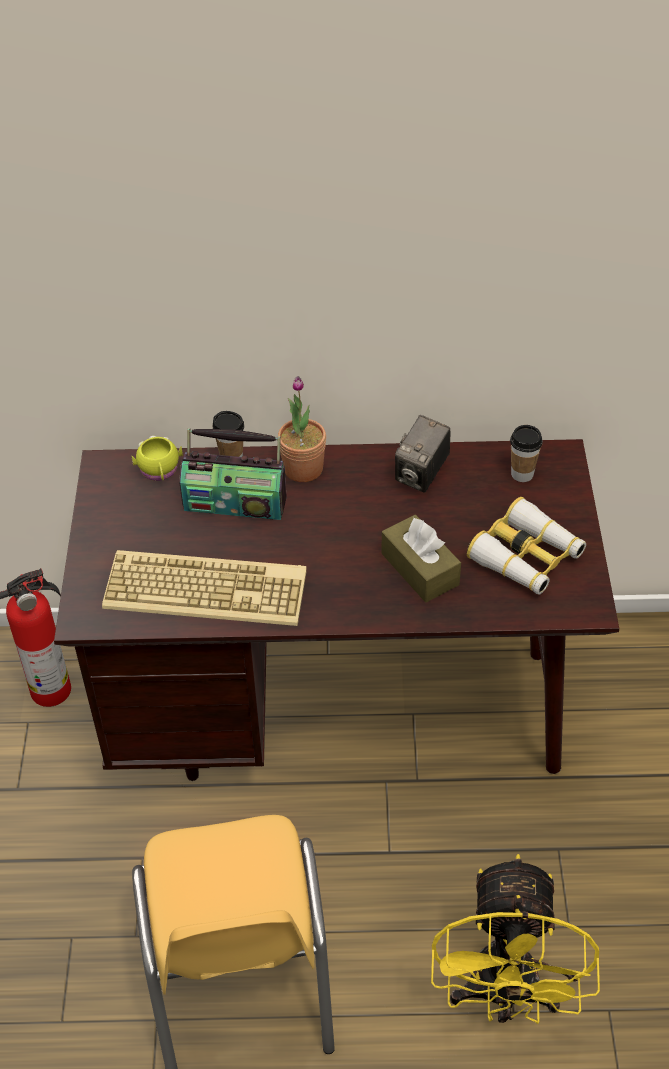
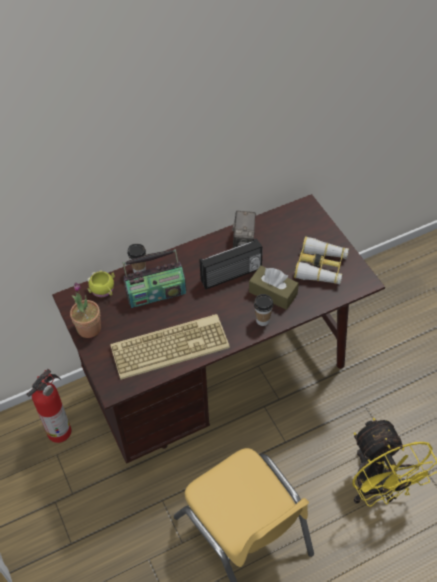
camera: 25 degrees left, 5 degrees up
potted plant [278,376,326,482] -> potted plant moved to [70,282,101,338]
cup [510,425,543,482] -> cup moved to [254,294,274,326]
none -> radio [199,238,263,289]

